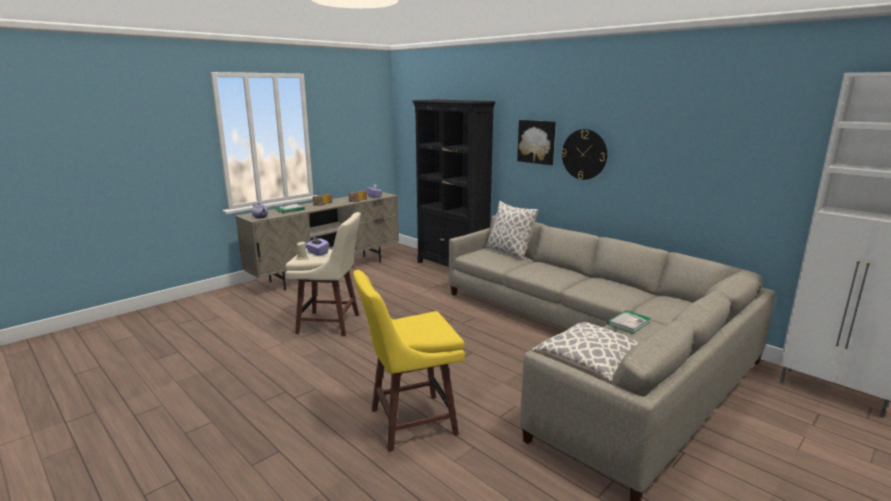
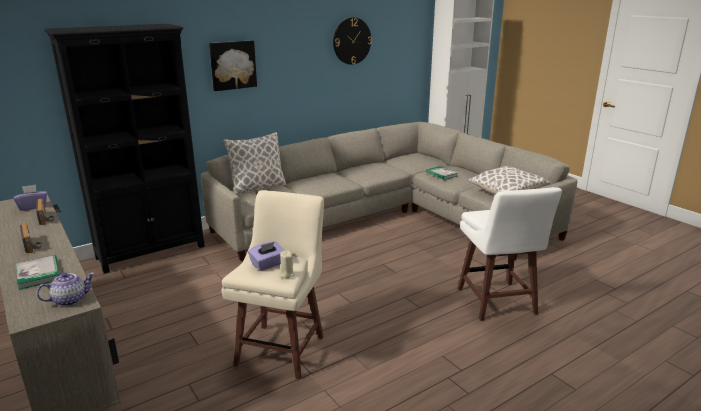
camera: 80 degrees left, 5 degrees up
yellow stool [353,270,465,452] -> white stool [457,187,562,321]
wall clock [561,129,607,180] -> wall clock moved to [333,17,372,65]

